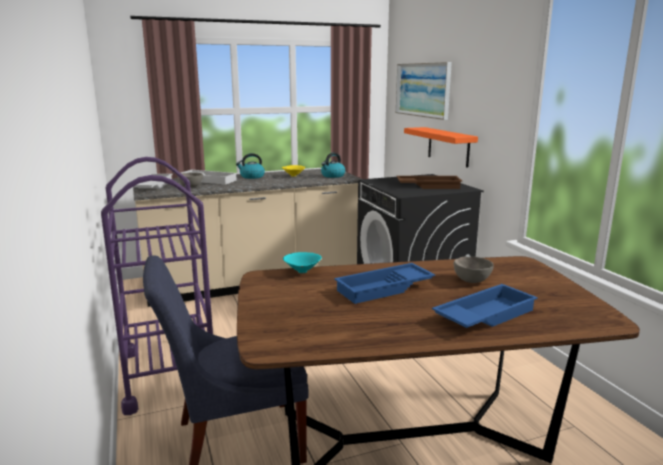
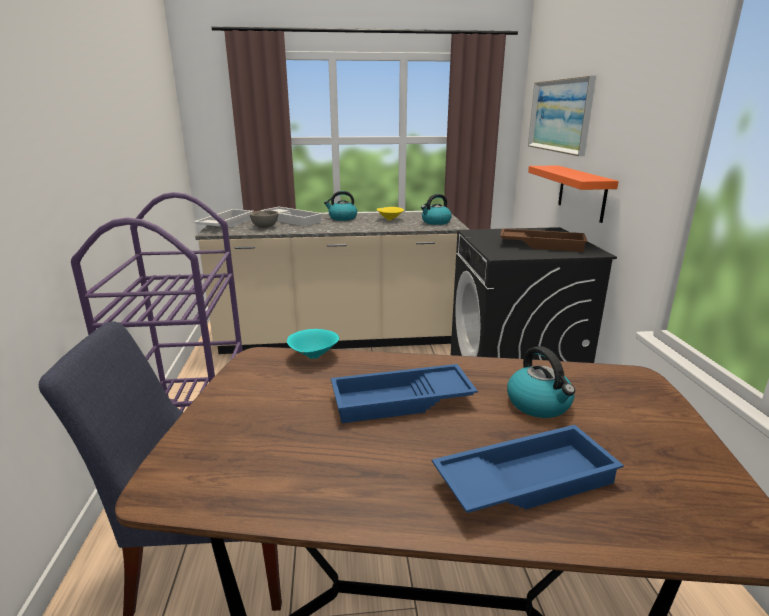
camera: 15 degrees right, 5 degrees up
grey bowl [453,256,494,283] -> kettle [507,346,575,418]

